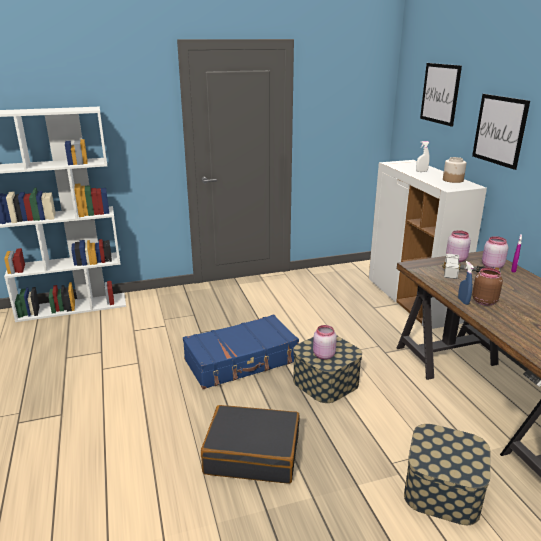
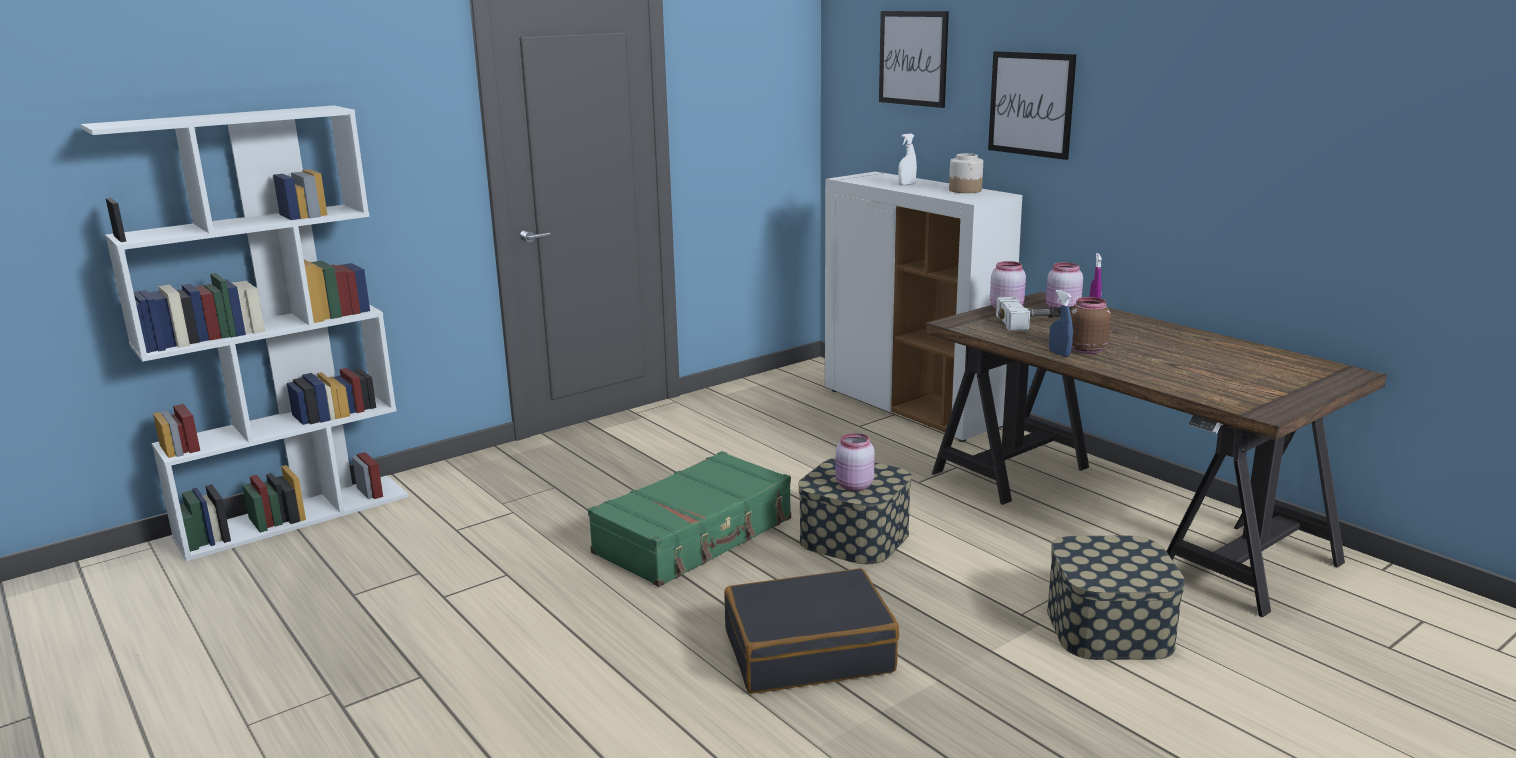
camera: 20 degrees left, 5 degrees down
blue suitcase [183,314,299,389] -> green suitcase [588,451,791,587]

